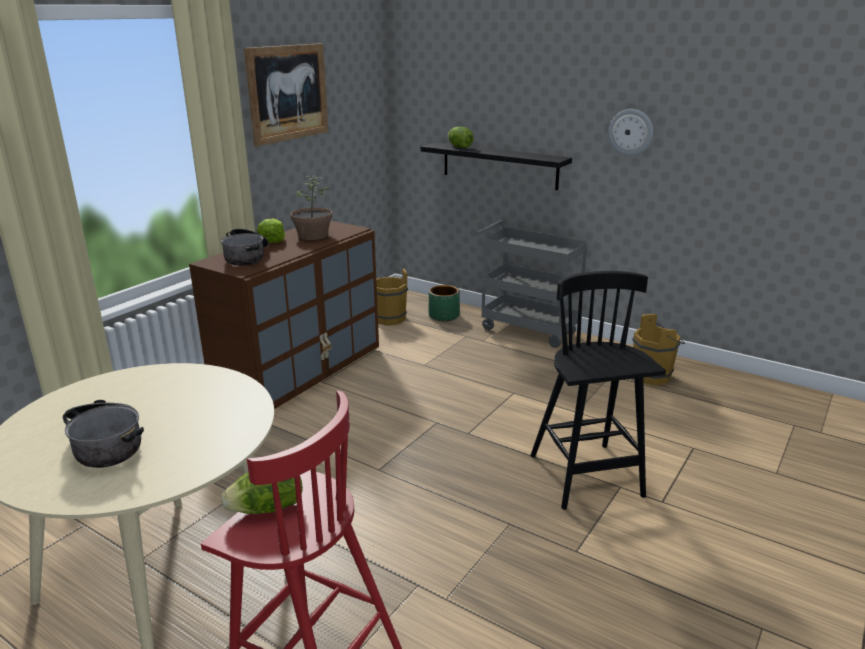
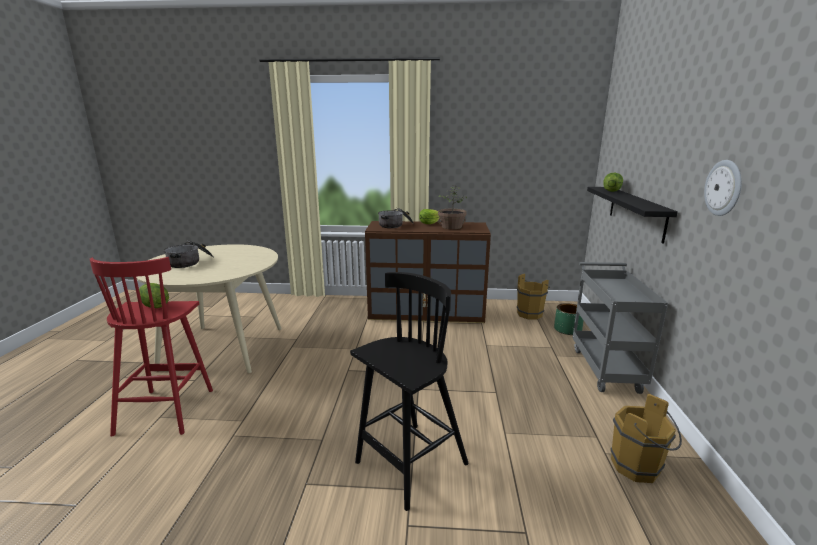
camera: 60 degrees right, 5 degrees down
picture [244,43,329,146] -> none

